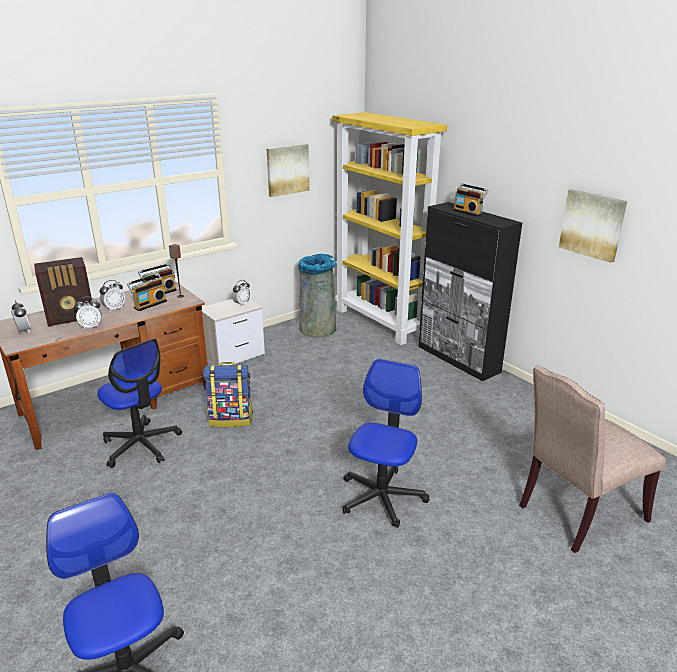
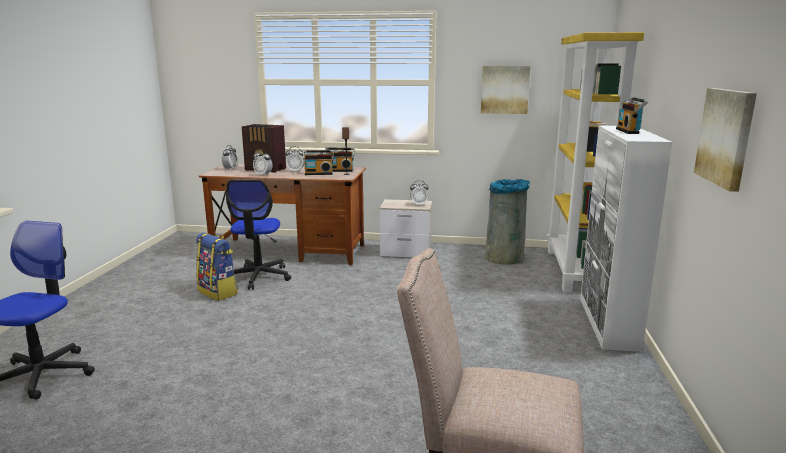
camera: 45 degrees right, 10 degrees down
backpack [203,362,253,427] -> backpack moved to [196,233,238,301]
office chair [342,359,429,528] -> none
black cabinet [418,202,522,381] -> white cabinet [580,126,673,352]

